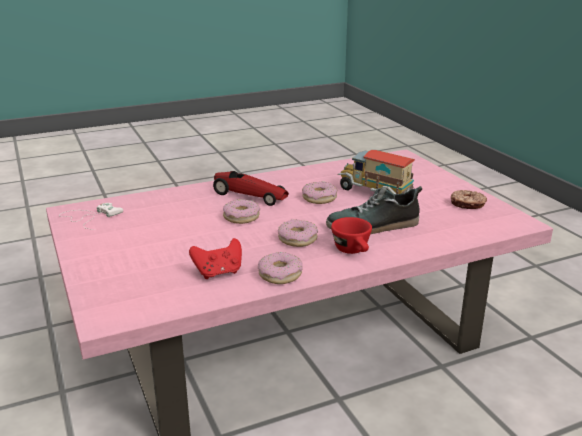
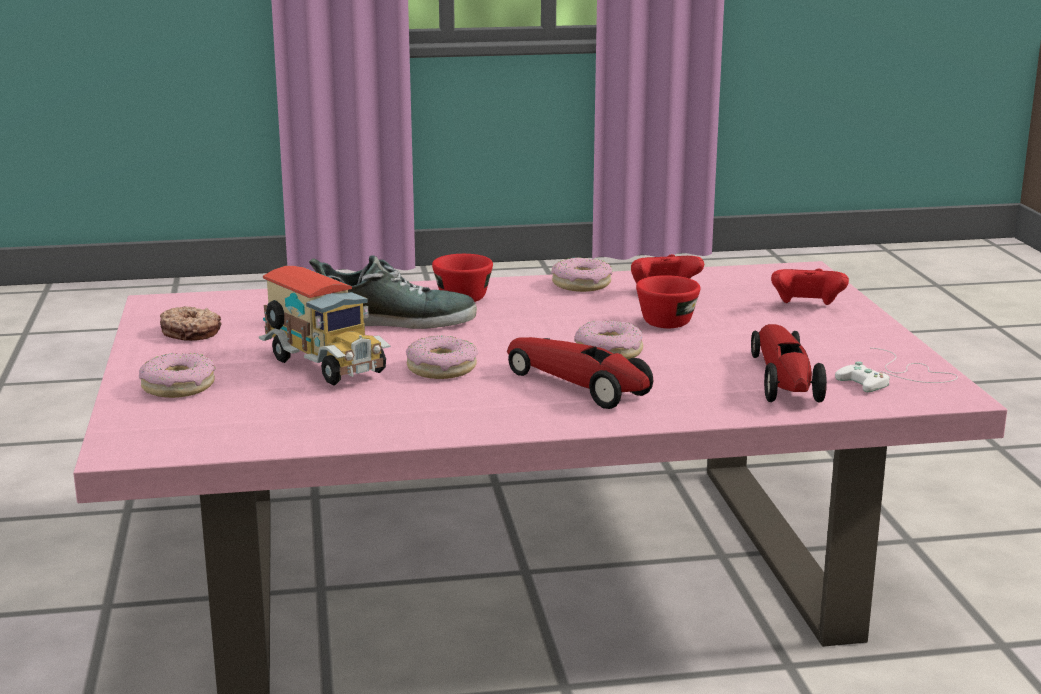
camera: 165 degrees left, 5 degrees down
donut [278,219,318,247] -> donut moved to [139,353,215,398]
none -> red cup [636,275,700,328]
none -> toy car [751,324,827,403]
none -> red game controller [771,269,849,305]

